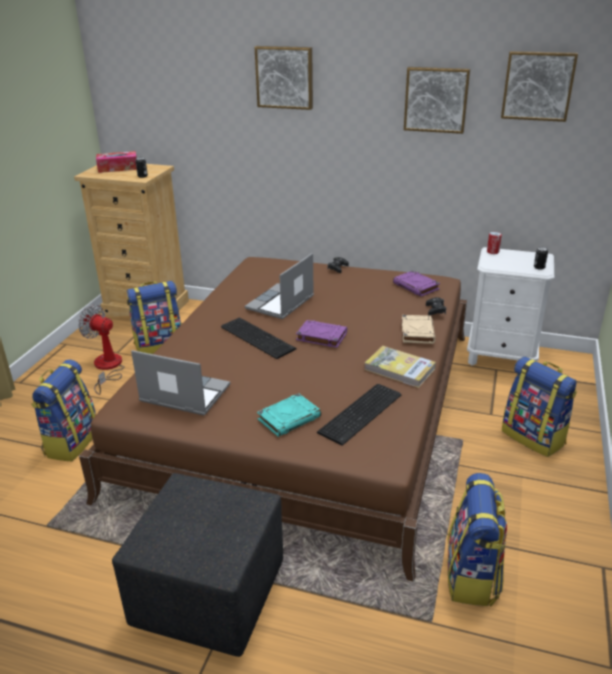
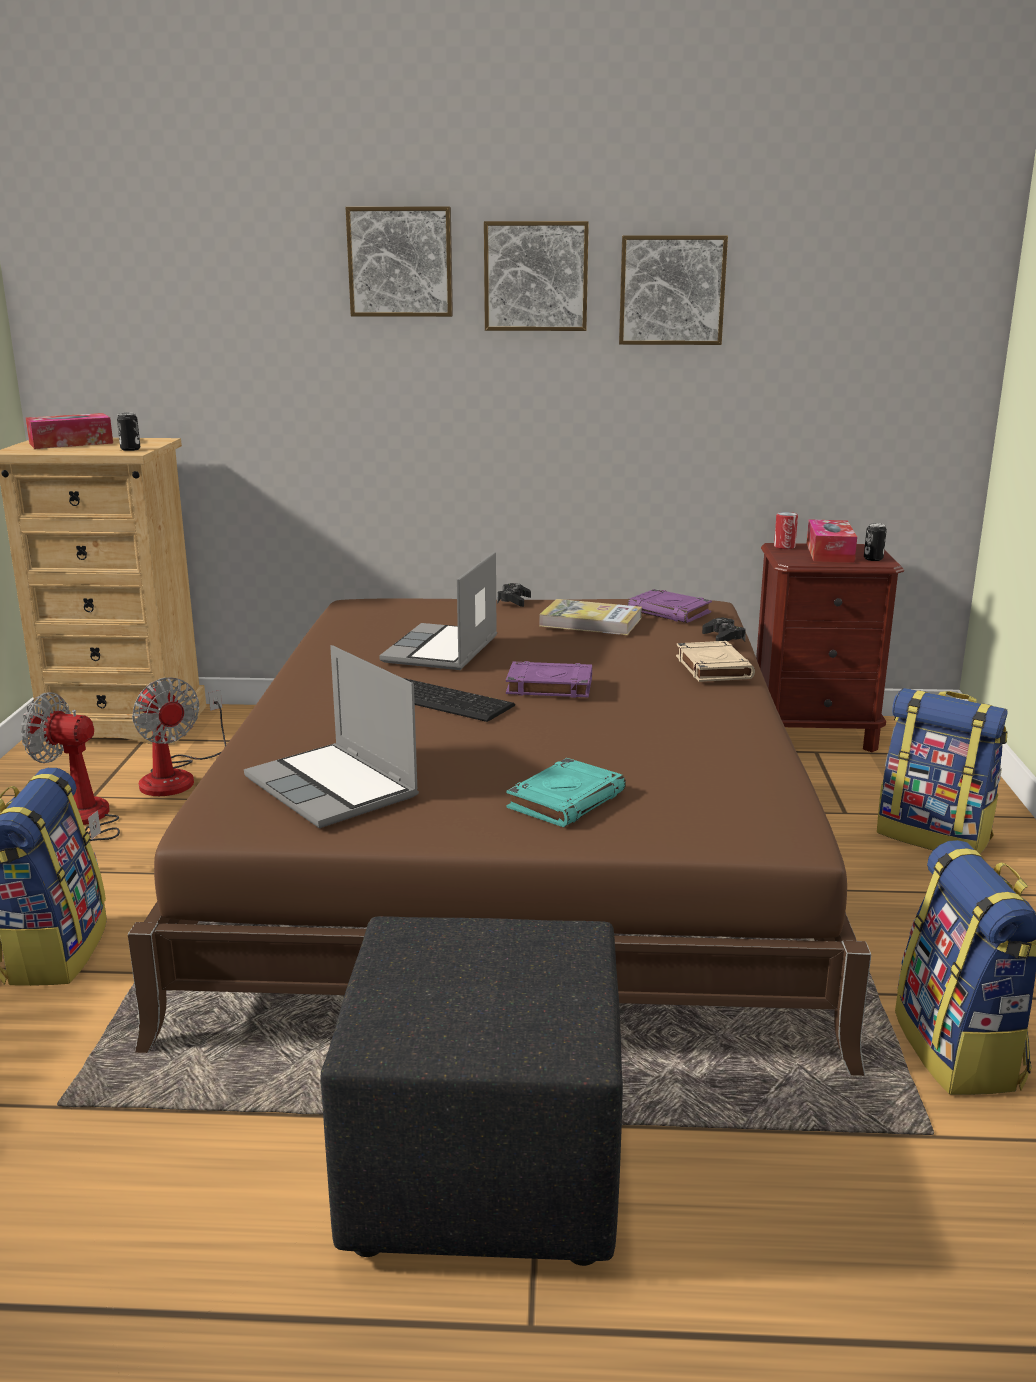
camera: 15 degrees left, 10 degrees down
backpack [127,281,181,354] -> fan [132,677,226,796]
laptop [131,350,230,415] -> laptop turned 135 degrees counterclockwise [244,645,419,828]
keyboard [317,384,402,446] -> none
book [364,346,436,388] -> book moved to [539,599,642,635]
white nightstand [467,247,554,365] -> brown nightstand [756,543,904,752]
picture [501,51,578,122] -> picture moved to [484,221,589,331]
none -> tissue box [807,519,857,563]

